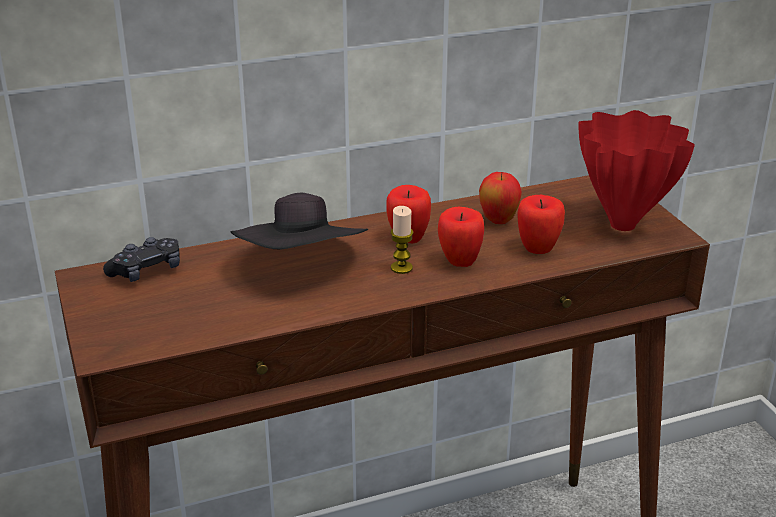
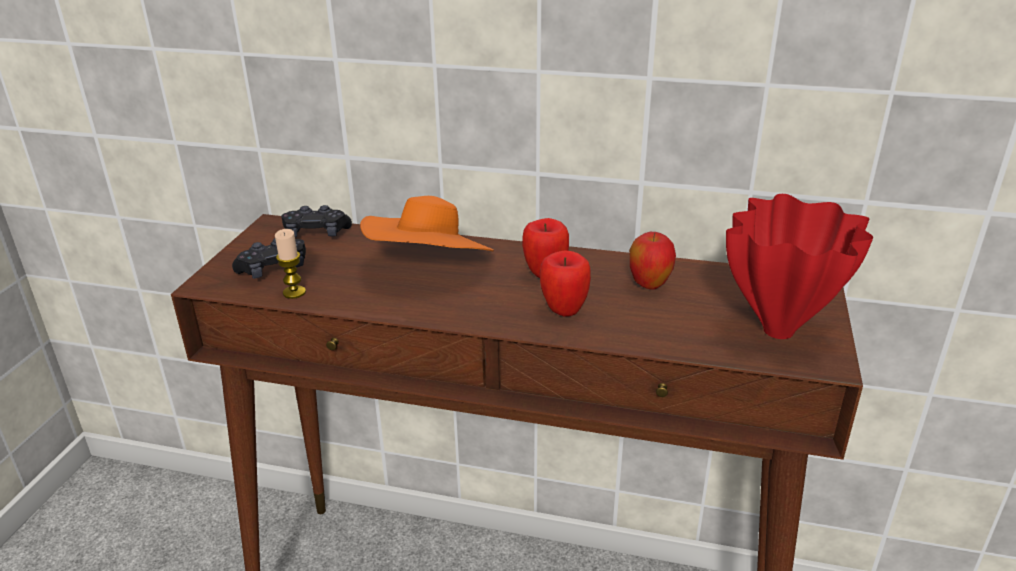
camera: 35 degrees right, 0 degrees up
black hat [231,193,368,250] -> orange hat [360,196,494,252]
candle [391,206,413,274] -> candle moved to [275,229,306,299]
apple [517,195,565,254] -> none
none -> black game controller [232,238,306,279]

